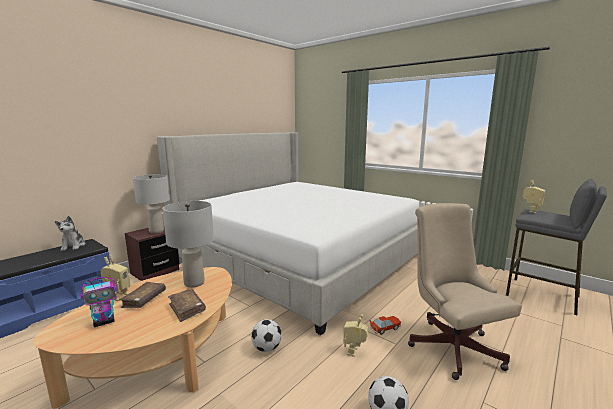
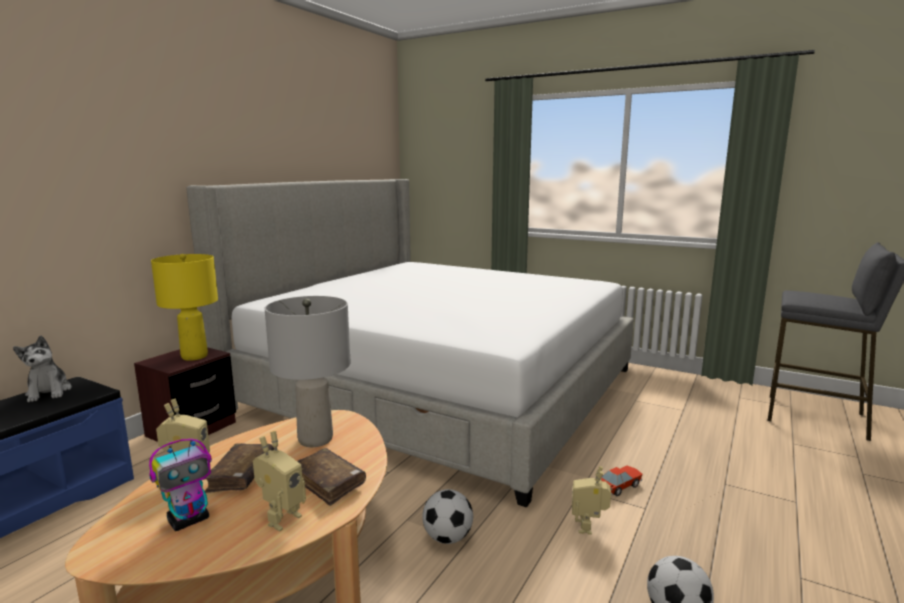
camera: 10 degrees left, 0 degrees up
grey table lamp [133,174,170,234] -> yellow table lamp [151,254,218,361]
beige office chair [408,203,522,380] -> none
toy robot [523,180,545,213] -> toy robot moved to [253,431,306,532]

